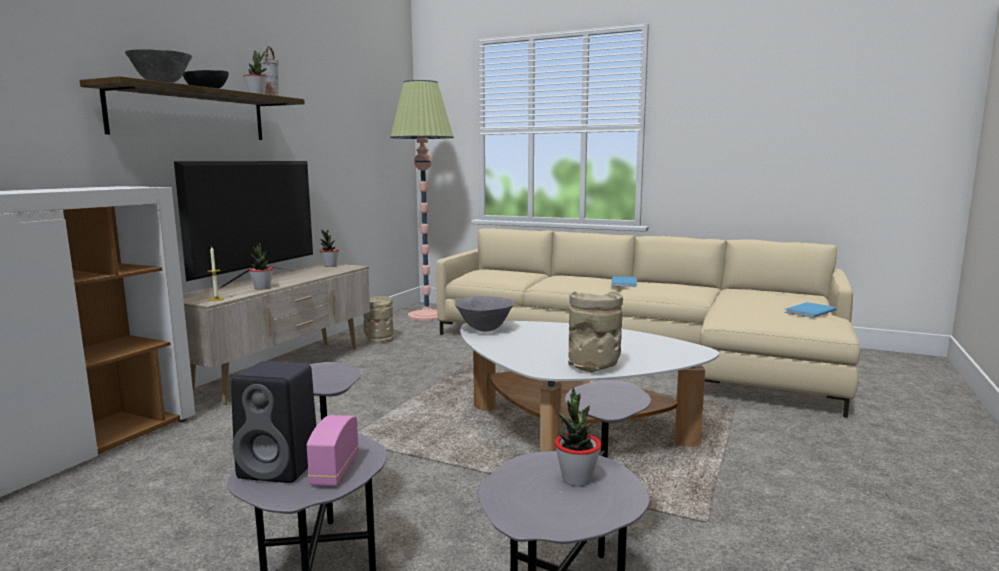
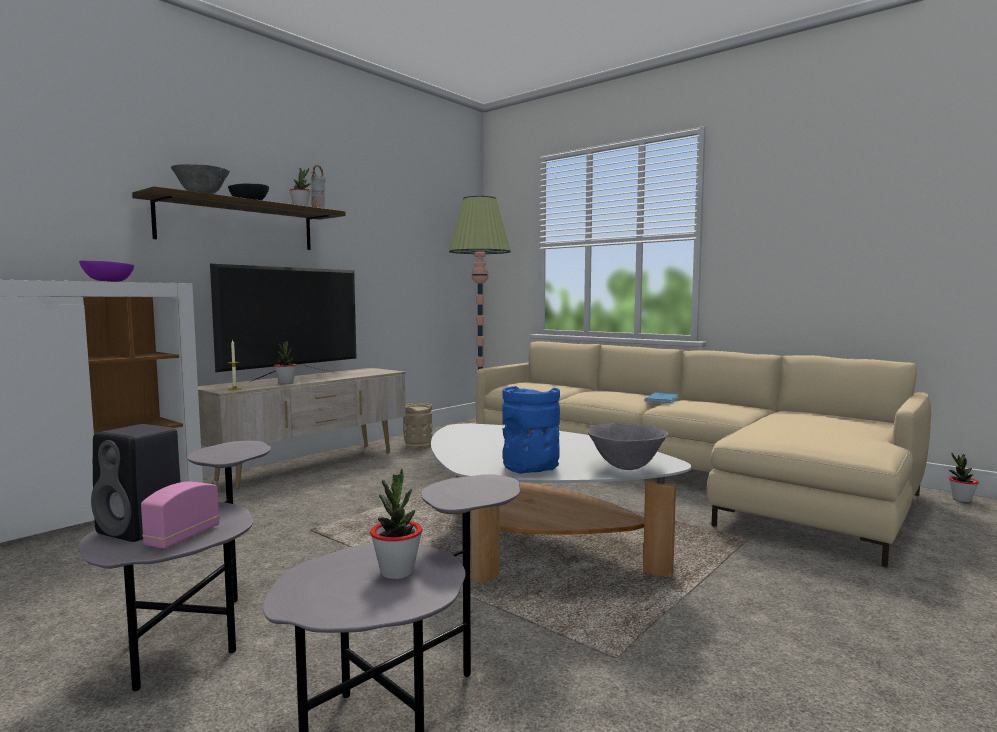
camera: 15 degrees right, 5 degrees down
potted plant [320,229,339,267] -> potted plant moved to [949,453,979,502]
grey bowl [454,296,515,332] -> grey bowl moved to [587,423,669,470]
beige vase [568,291,623,372] -> blue vase [502,386,560,474]
blue book [784,302,836,318] -> none
none -> purple bowl [79,260,134,282]

